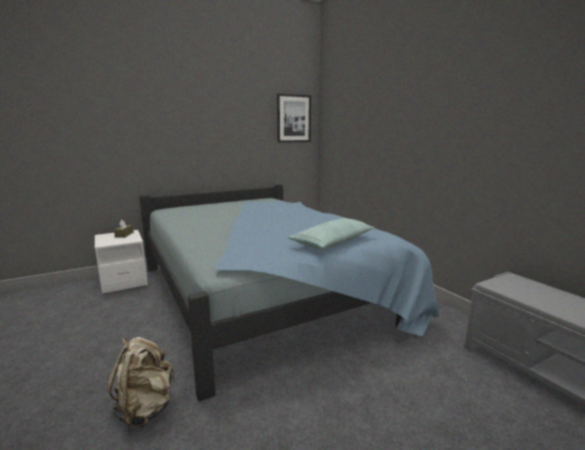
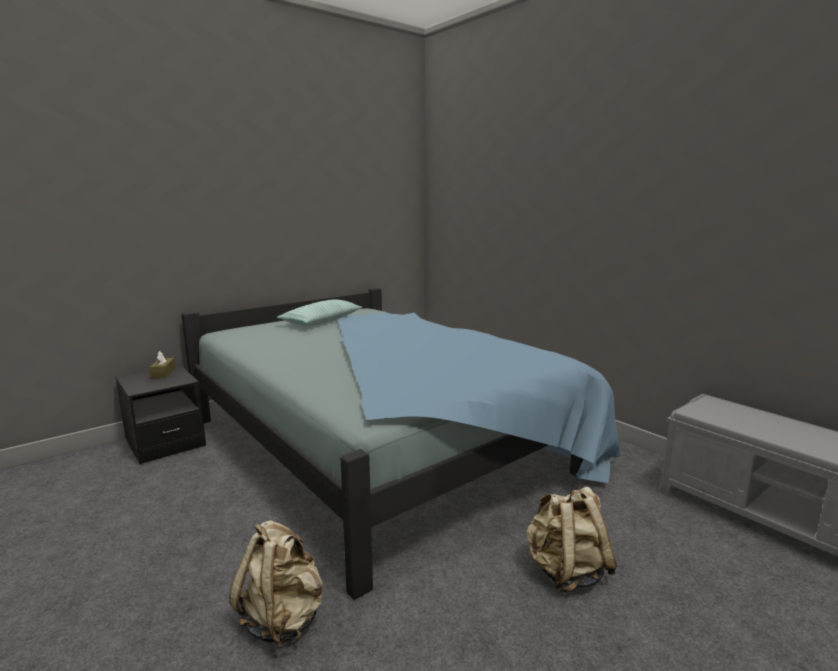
camera: 10 degrees left, 0 degrees up
white nightstand [95,230,148,294] -> black nightstand [115,364,206,464]
picture [277,93,311,143] -> none
pillow [288,218,375,249] -> pillow moved to [277,299,362,326]
none -> beige backpack [526,487,617,592]

